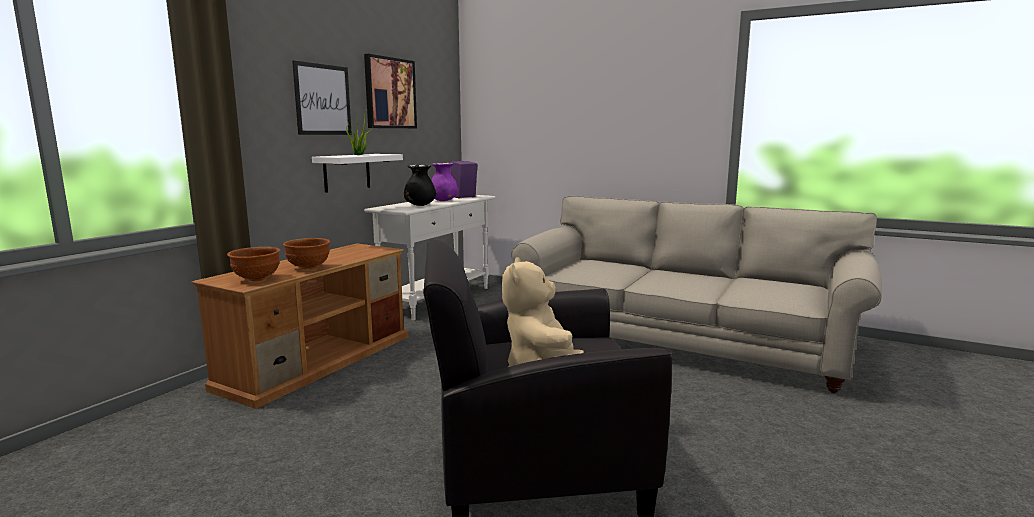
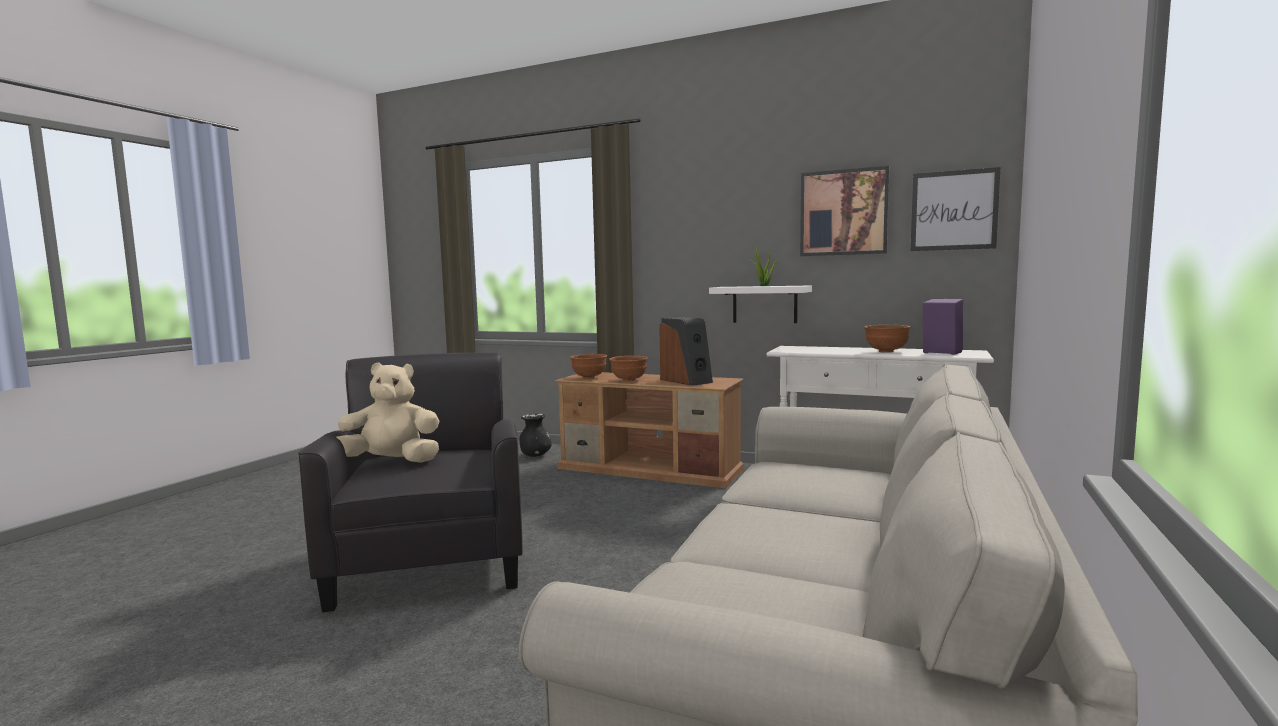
camera: 85 degrees right, 5 degrees down
picture [292,61,352,135] -> picture moved to [911,167,1000,251]
black vase [404,164,436,206] -> black vase moved to [519,414,552,457]
purple vase [431,163,459,201] -> brown bowl [864,325,911,353]
none -> speaker [659,317,713,386]

